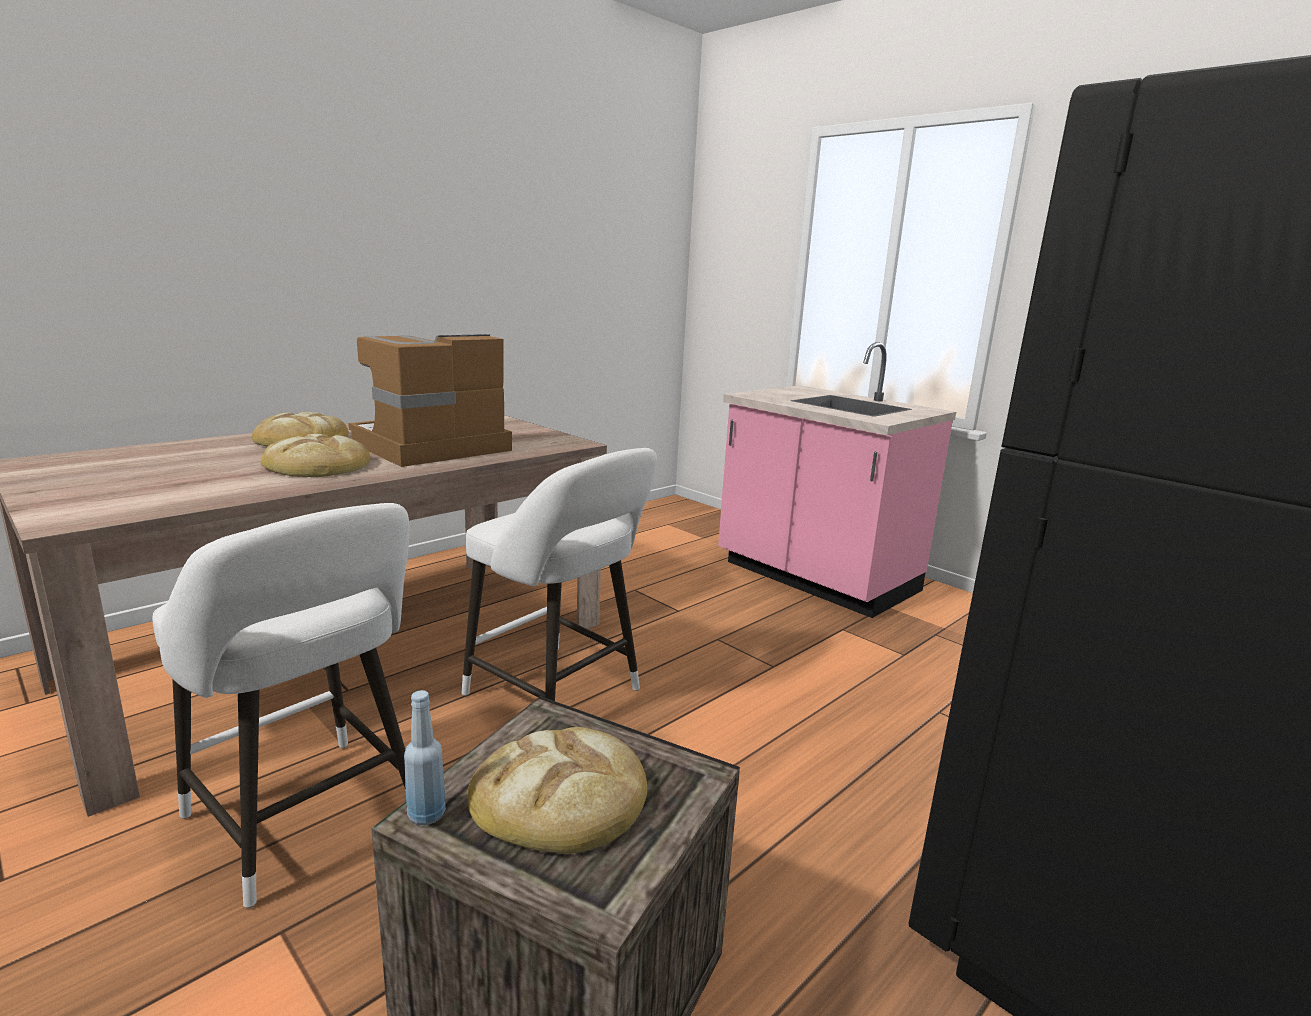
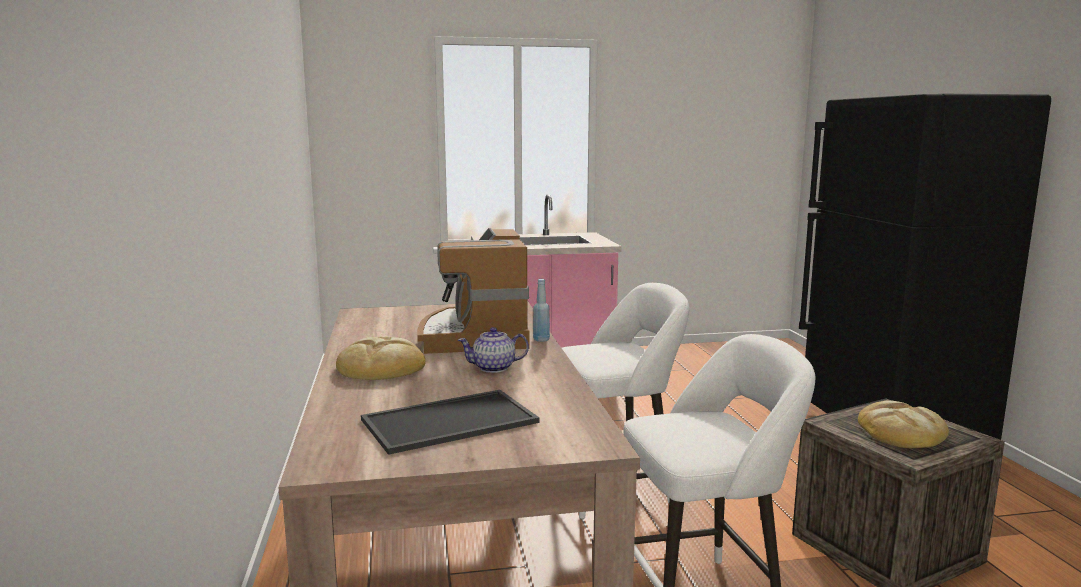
camera: 55 degrees left, 5 degrees down
bread [261,434,370,477] -> teapot [458,327,529,373]
blue bottle [404,690,446,825] -> blue bottle moved to [533,279,550,342]
none -> tray [361,390,539,455]

